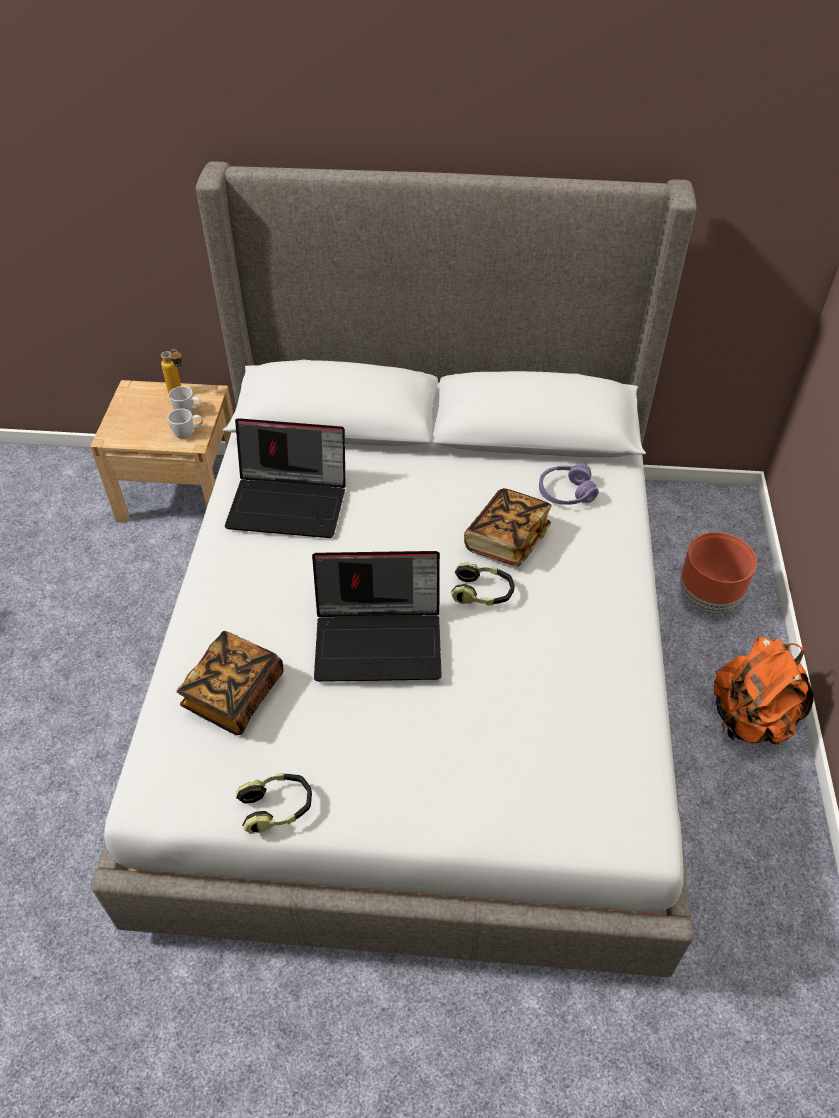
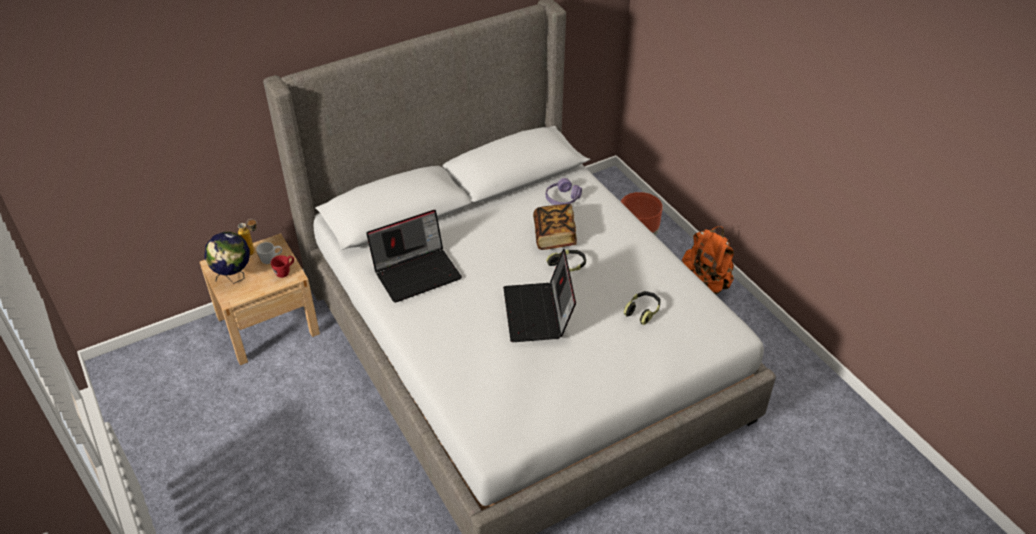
camera: 35 degrees left, 5 degrees down
white mug [168,409,203,439] -> red mug [271,255,294,278]
book [177,631,284,735] -> none
headphones [236,773,312,834] -> headphones moved to [624,291,661,325]
laptop [312,551,442,682] -> laptop turned 120 degrees clockwise [503,248,576,342]
none -> globe [204,232,250,284]

